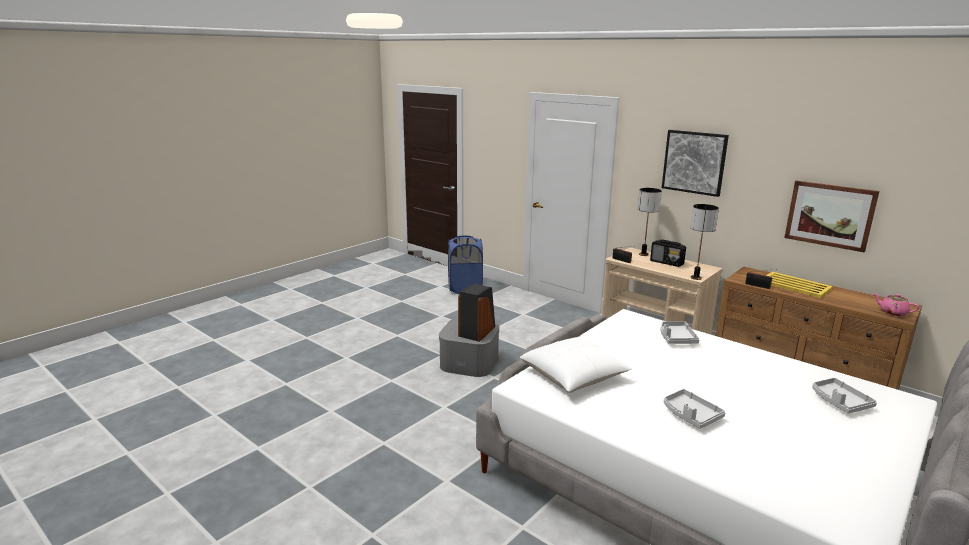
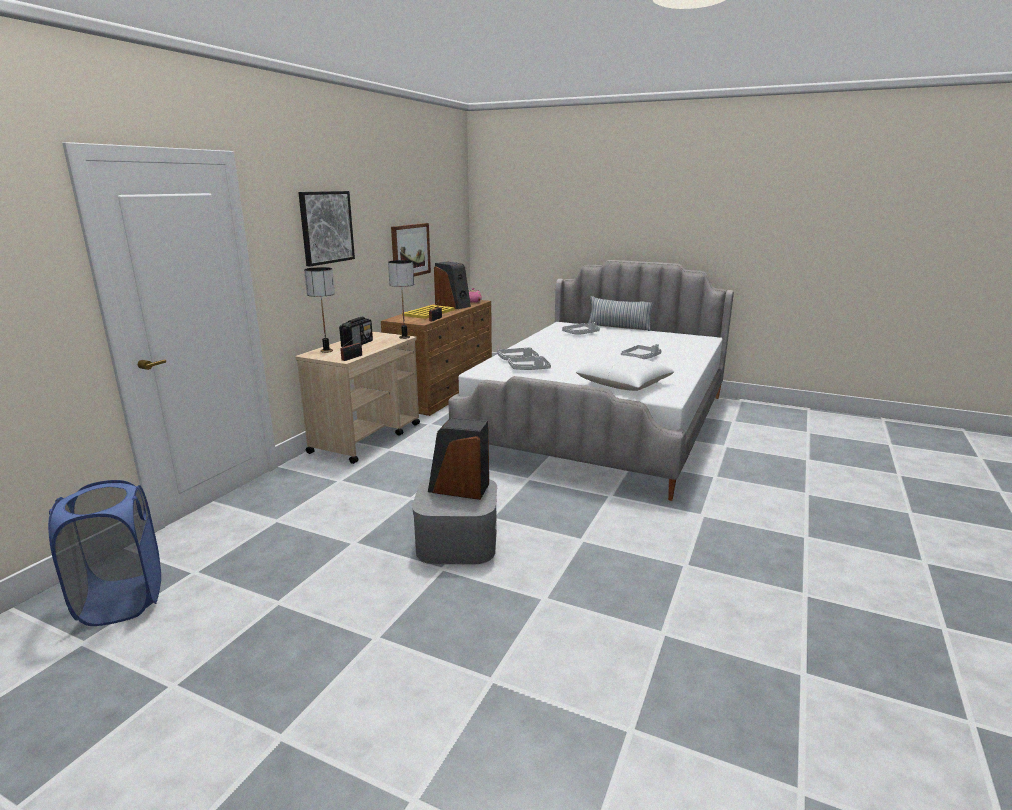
camera: 105 degrees left, 0 degrees up
none -> speaker [434,262,471,309]
none -> grey tray [508,356,551,370]
none -> pillow [588,296,654,331]

